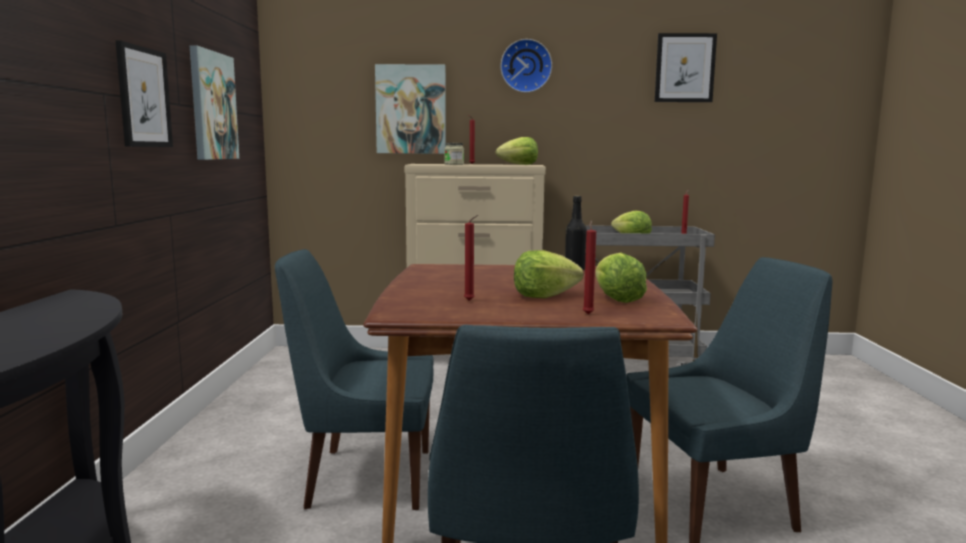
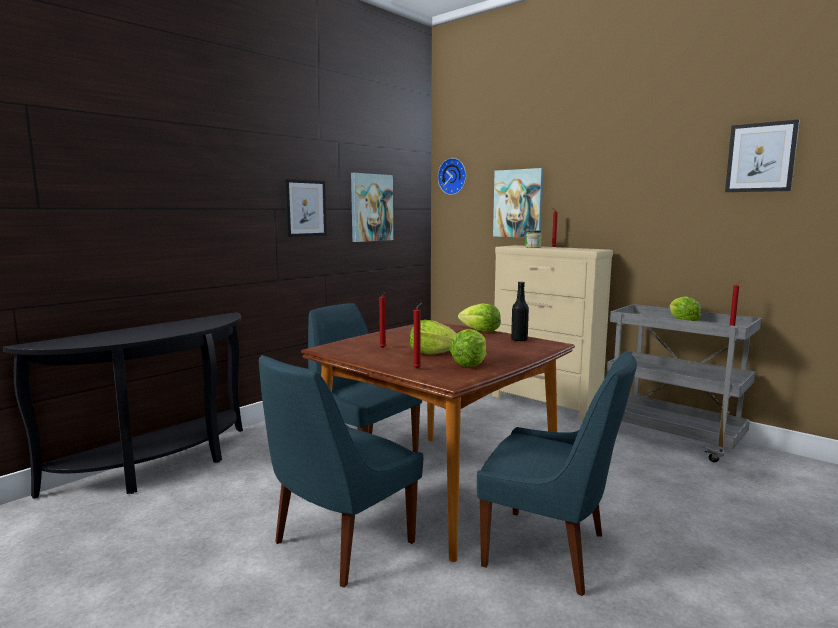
camera: 40 degrees right, 0 degrees up
lettuce [496,137,538,165] -> lettuce moved to [458,303,501,332]
wall clock [500,39,552,93] -> wall clock moved to [438,158,466,195]

